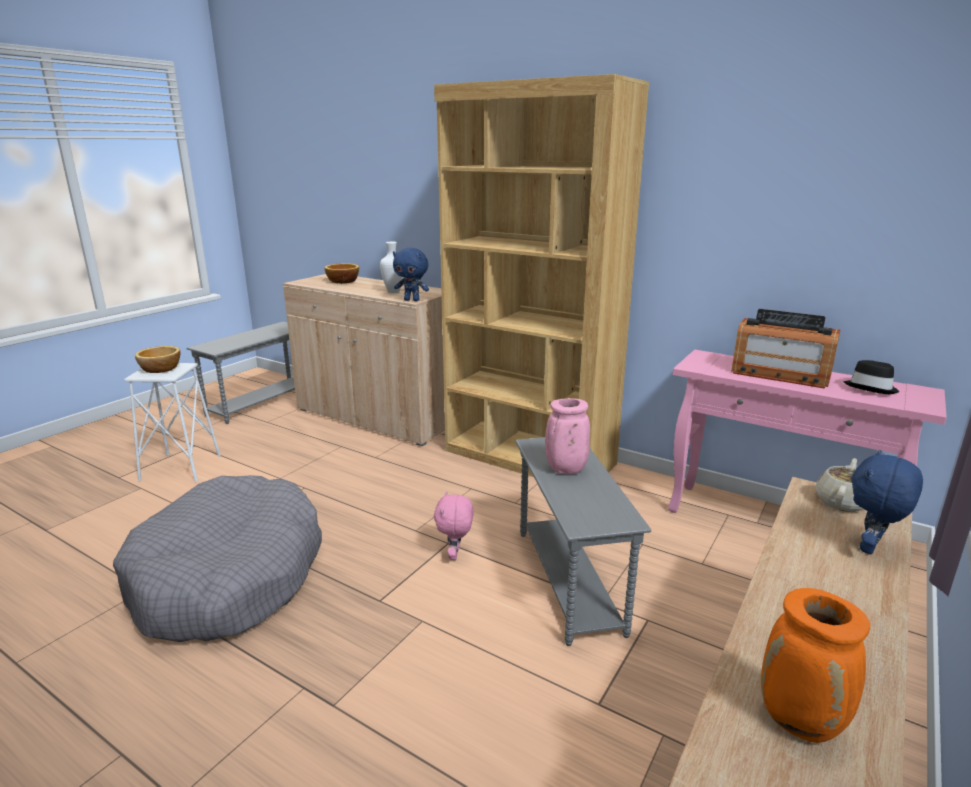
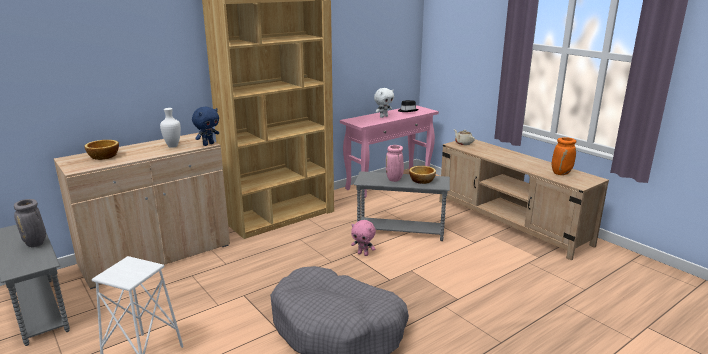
camera: 70 degrees left, 0 degrees up
bowl [135,346,181,373] -> bowl moved to [409,166,436,184]
radio [731,309,840,389] -> white plush toy [374,88,394,118]
blue plush toy [852,450,923,554] -> none
none -> grey vase [14,199,46,247]

